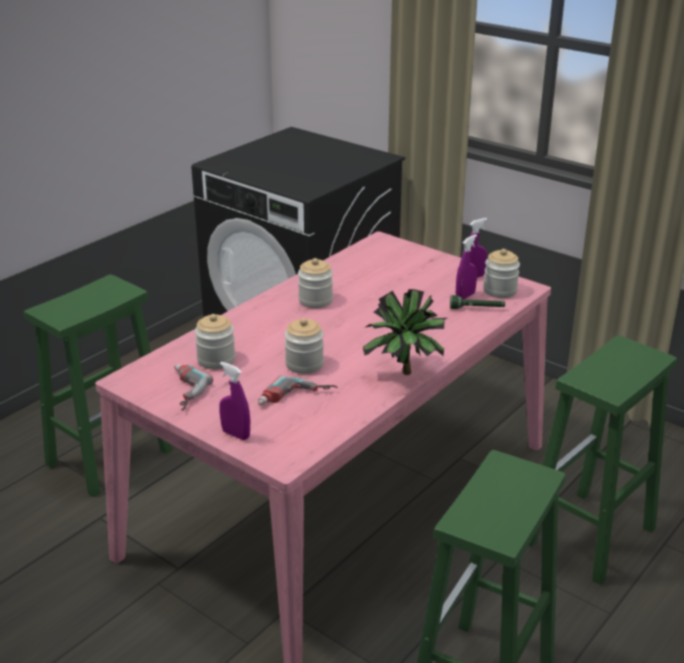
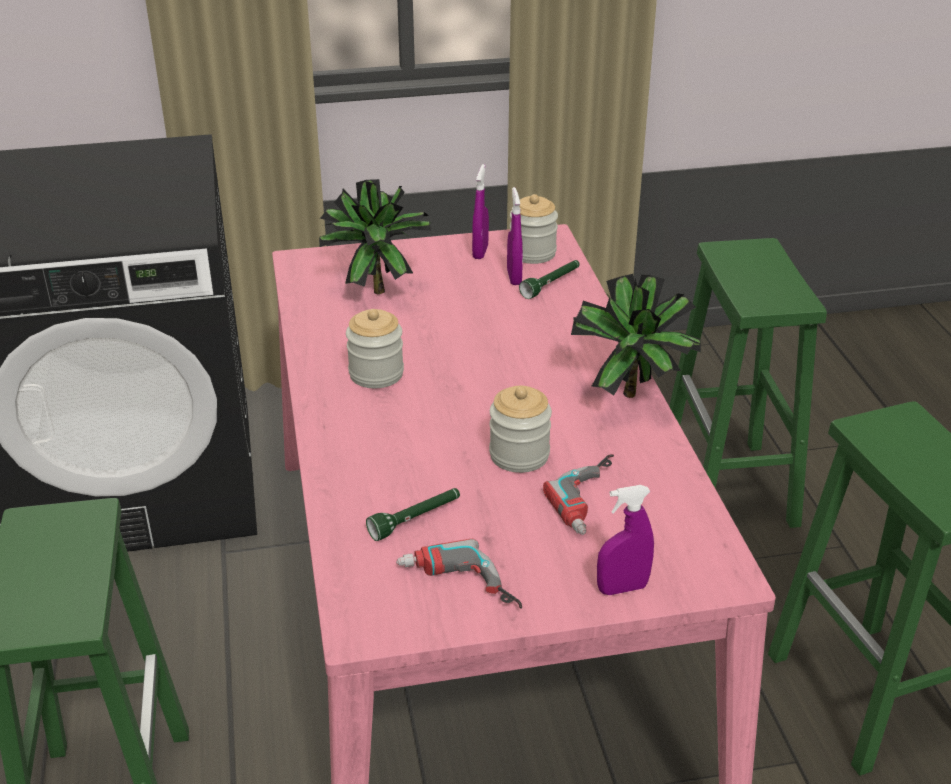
camera: 50 degrees left, 5 degrees up
jar [195,314,235,369] -> green flashlight [366,488,460,541]
none -> potted plant [319,179,431,294]

